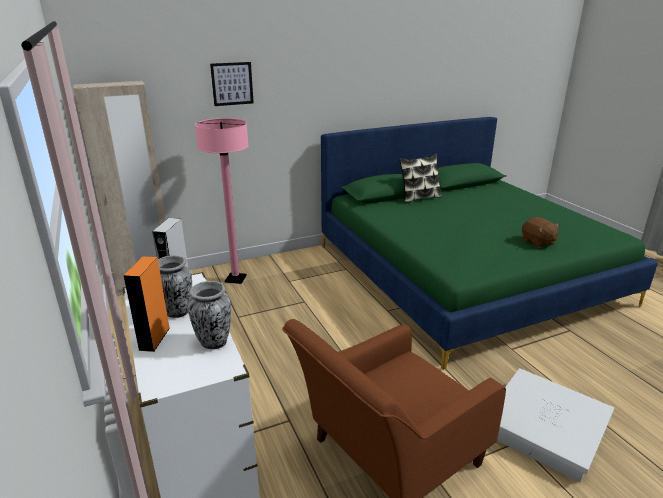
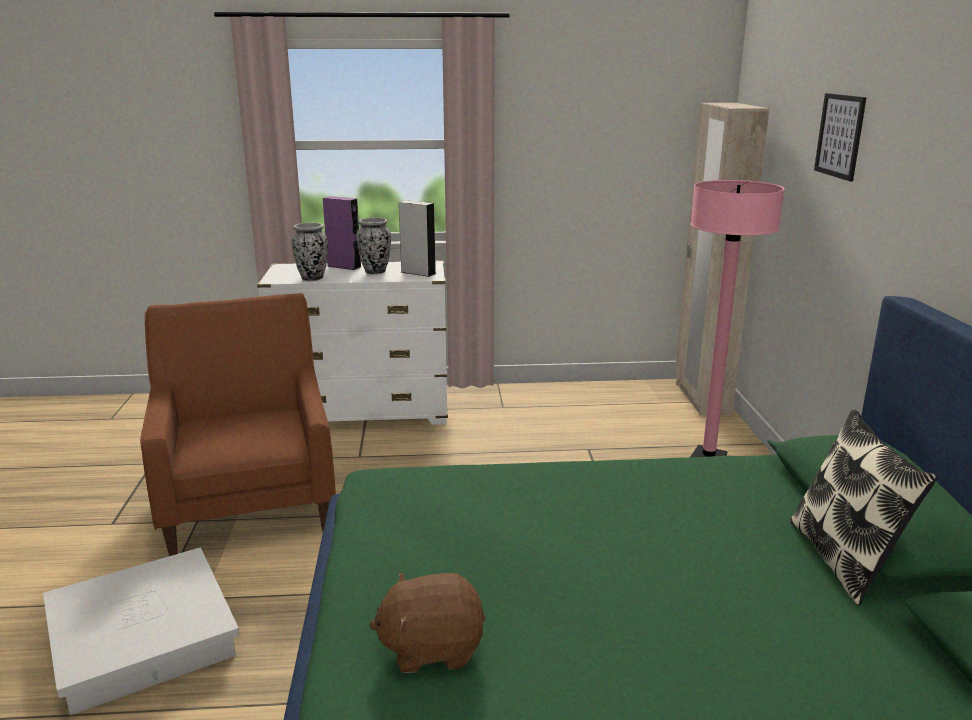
camera: 110 degrees right, 5 degrees down
orange speaker [124,256,170,352] -> purple speaker [323,196,361,270]

